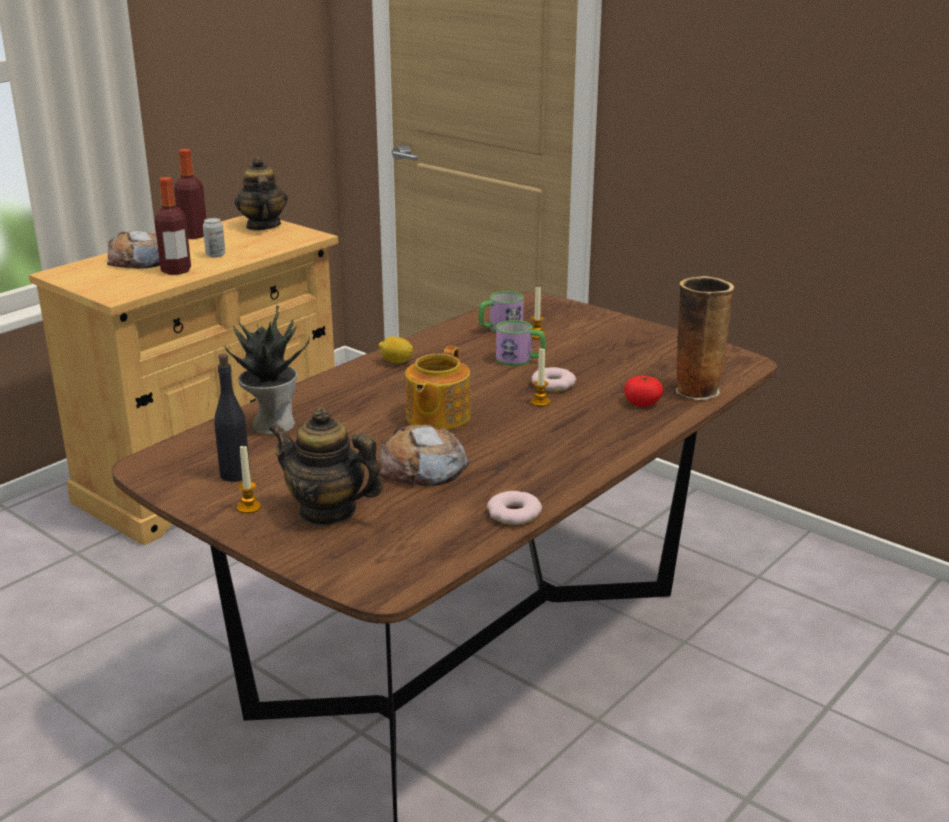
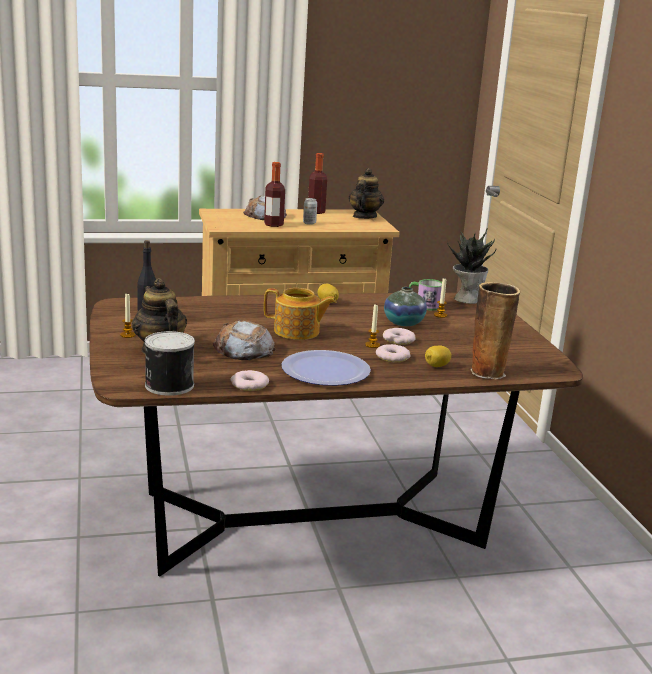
camera: 35 degrees right, 5 degrees down
potted plant [225,305,310,435] -> potted plant moved to [447,228,497,304]
teapot [405,346,471,430] -> teapot turned 135 degrees counterclockwise [264,288,336,340]
mug [496,320,546,366] -> vase [384,287,427,326]
tomato [624,375,663,407] -> lemon [425,346,451,367]
none -> can [145,331,195,396]
none -> plate [282,350,371,386]
none -> donut [376,344,410,362]

